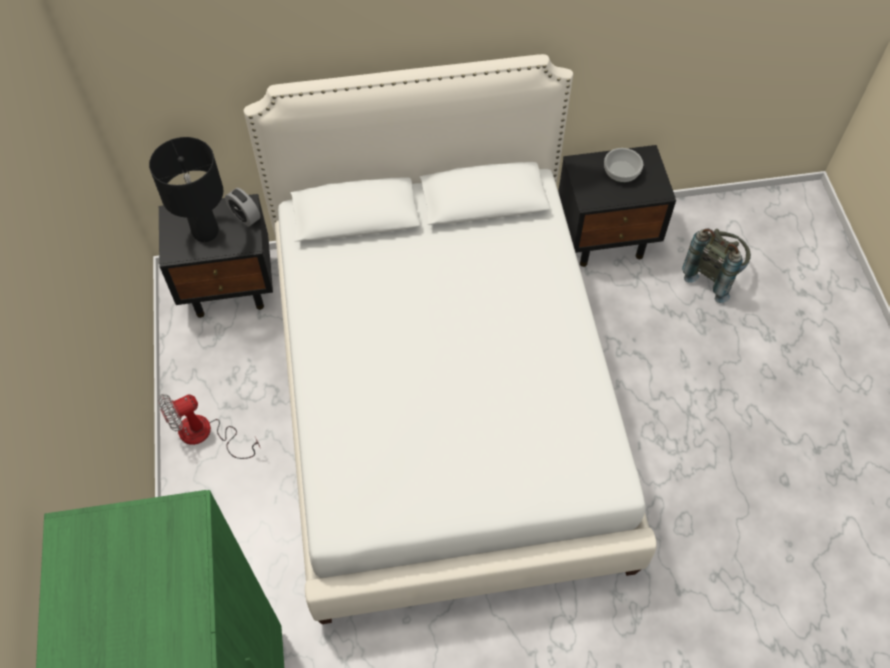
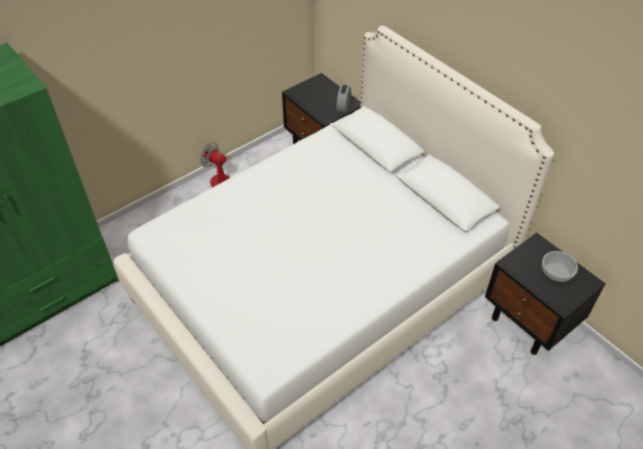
camera: 60 degrees right, 10 degrees down
black table lamp [149,137,223,242] -> none
grey backpack [682,228,751,303] -> none

